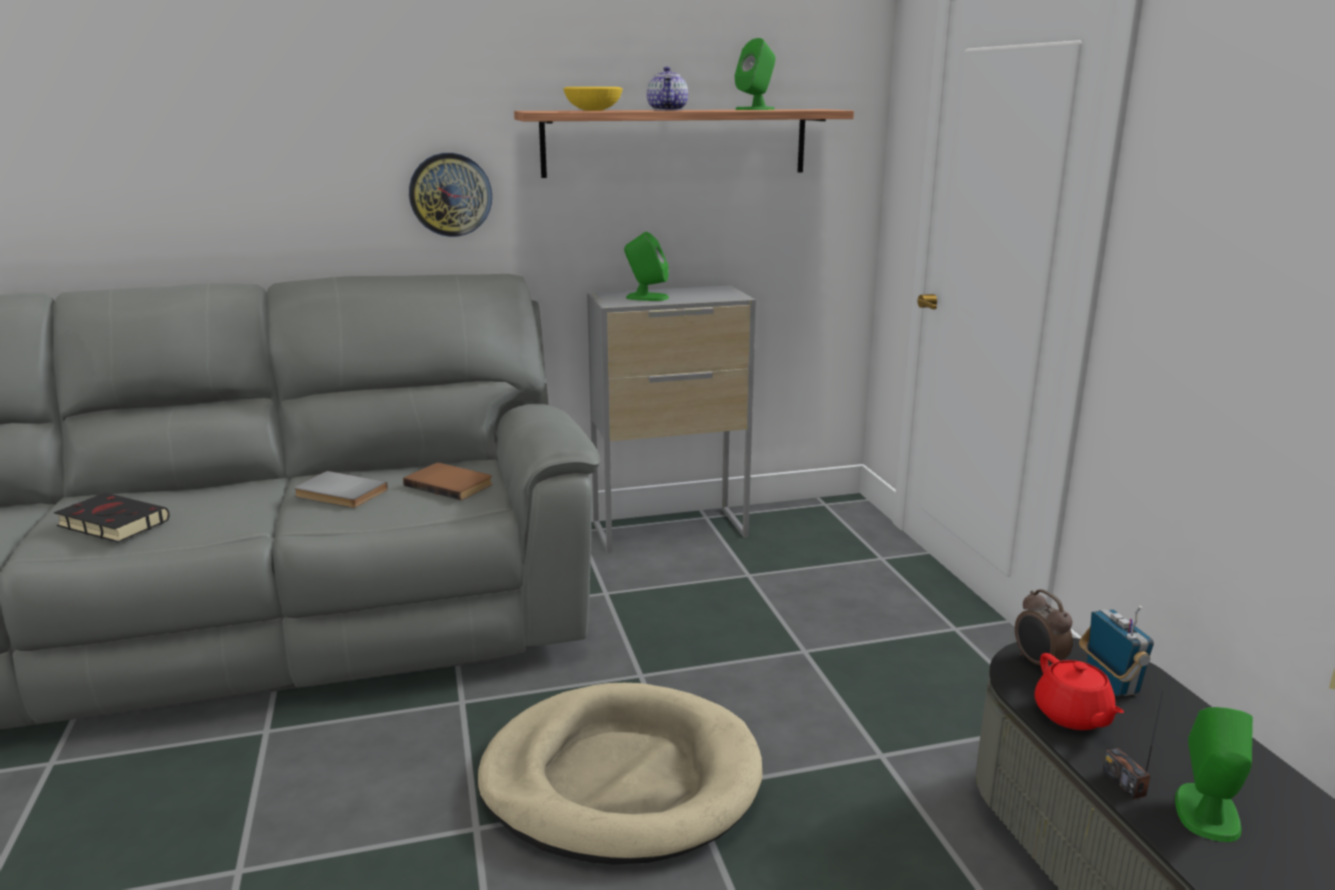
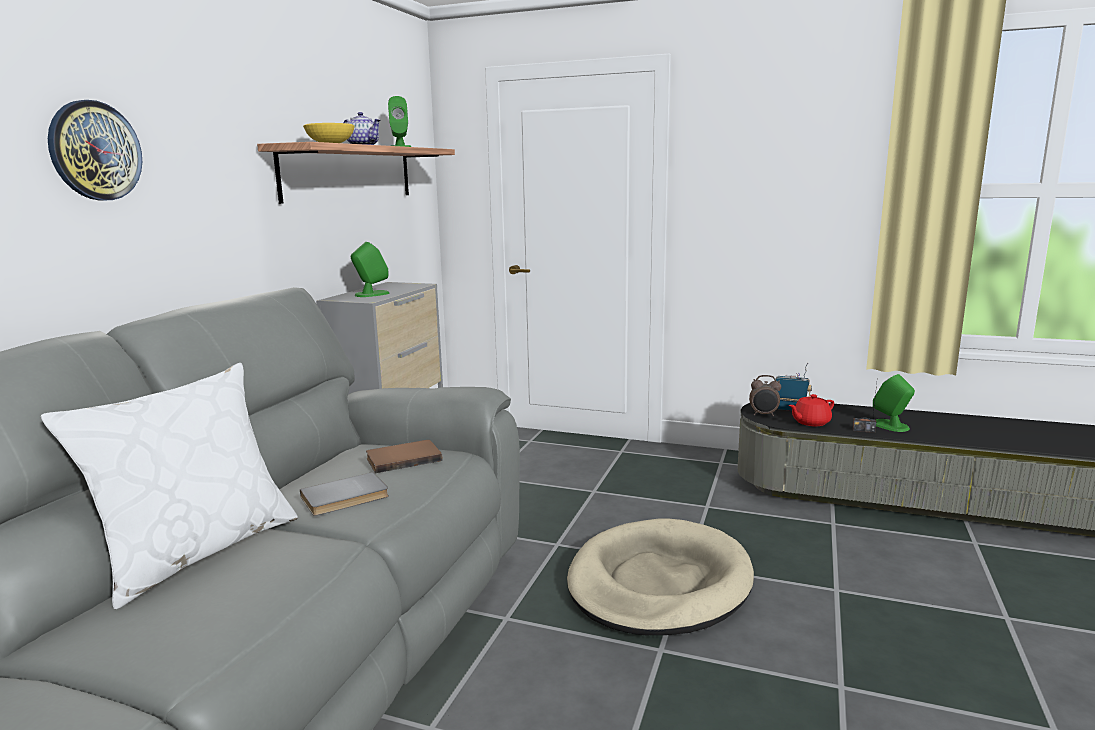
camera: 55 degrees left, 5 degrees down
black book [54,493,169,543] -> none
wall clock [409,153,492,237] -> wall clock moved to [48,100,142,201]
red teapot [1035,653,1124,730] -> red teapot turned 135 degrees clockwise [789,394,834,426]
none -> white pillow [41,363,298,609]

